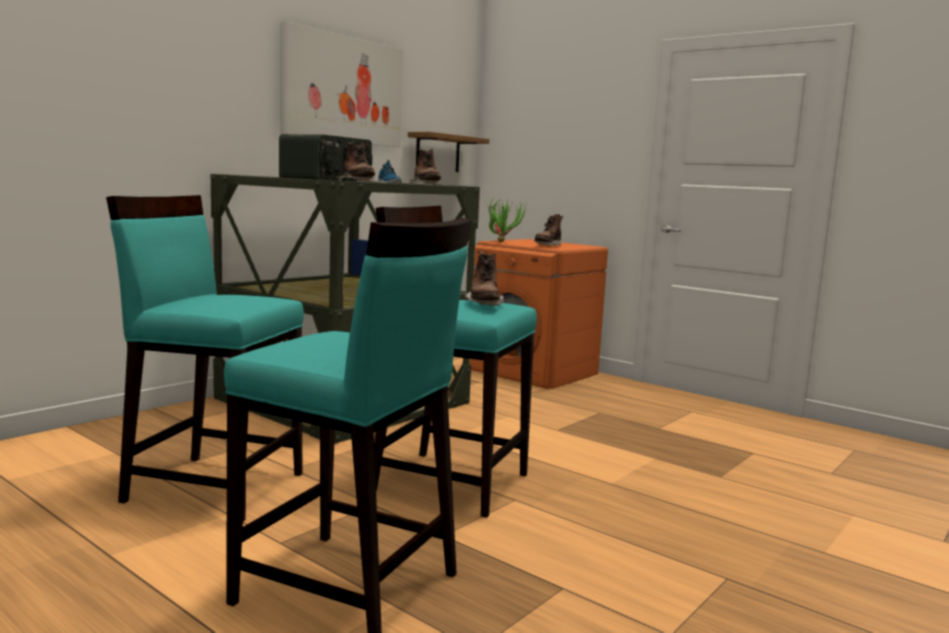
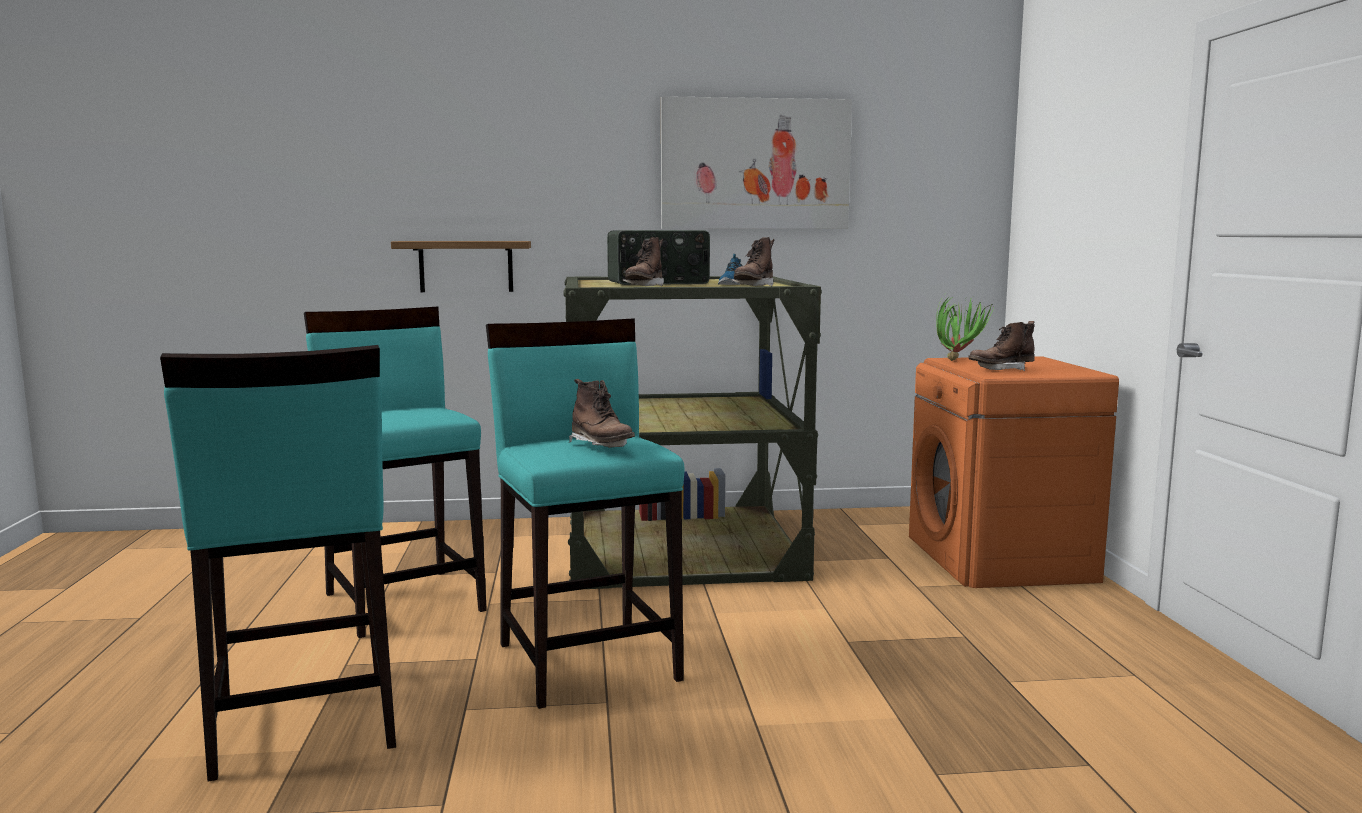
camera: 45 degrees right, 0 degrees up
shelf [408,132,489,172] -> shelf moved to [391,241,531,292]
brown boot [464,251,504,306] -> brown boot turned 75 degrees counterclockwise [569,379,635,448]

